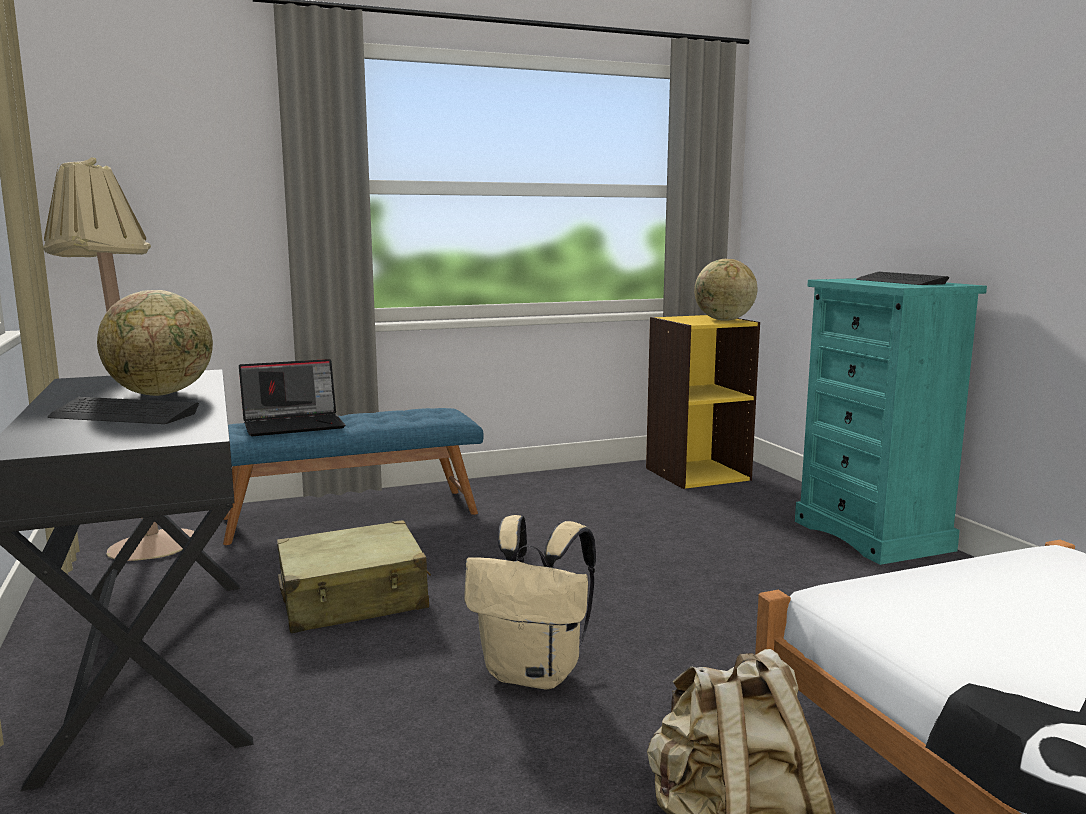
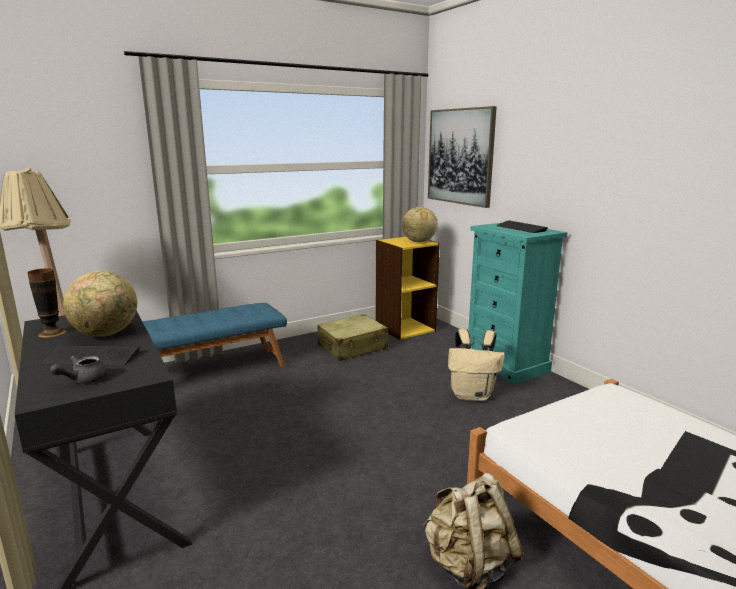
camera: 10 degrees left, 5 degrees up
laptop [239,359,345,436] -> none
beige suitcase [277,520,431,633] -> beige suitcase moved to [317,314,388,361]
beige backpack [464,515,596,689] -> beige backpack moved to [448,329,505,401]
none -> vase [28,268,66,338]
none -> grey teapot [50,356,108,384]
none -> picture [428,106,497,208]

